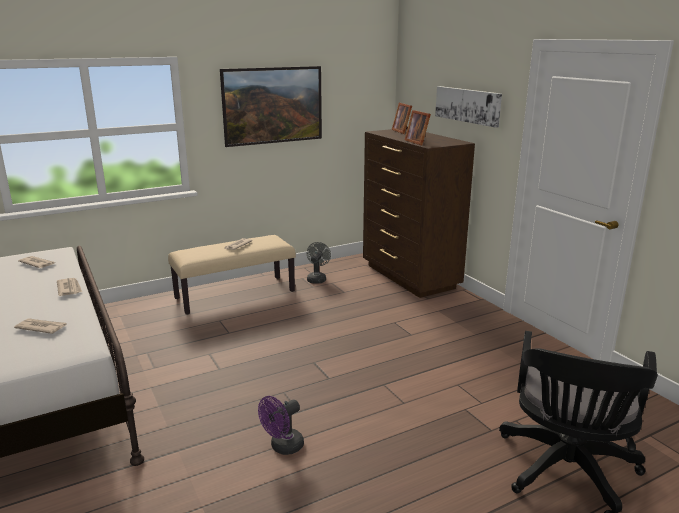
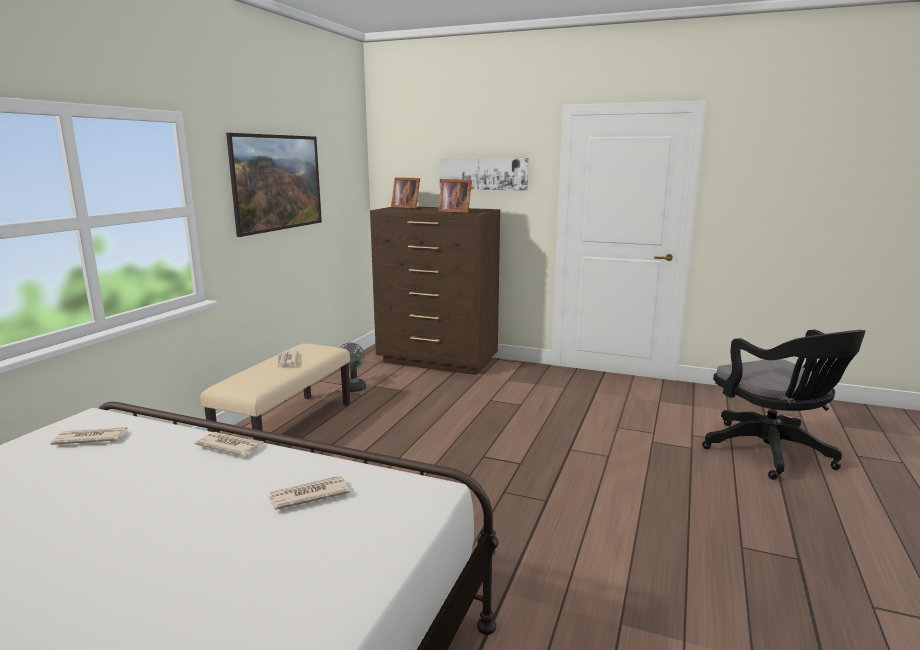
camera: 40 degrees left, 5 degrees down
purple fan [258,396,304,455] -> none

